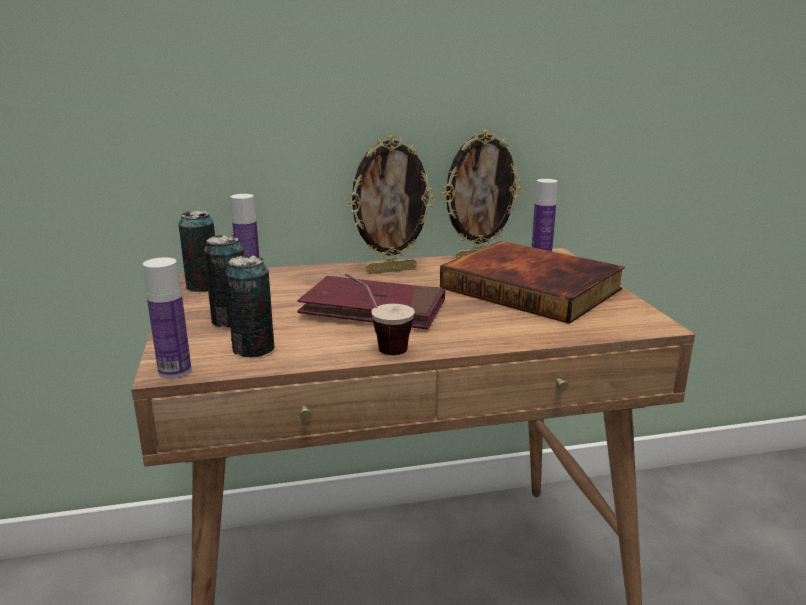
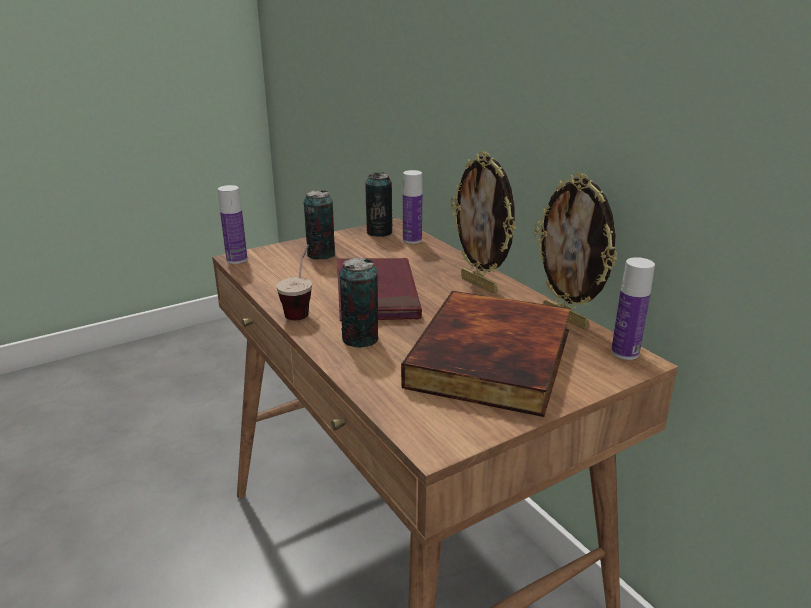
camera: 70 degrees right, 5 degrees up
can [225,255,275,357] -> can moved to [339,257,378,348]

